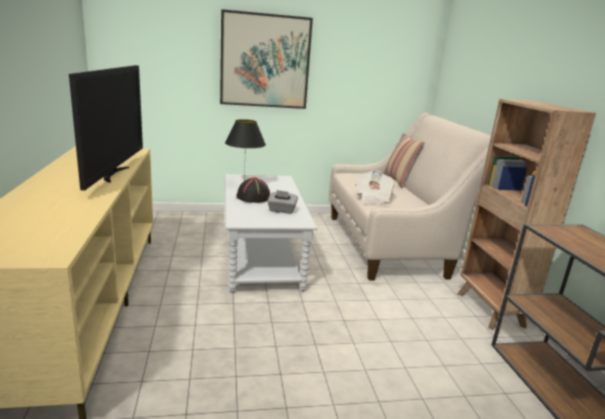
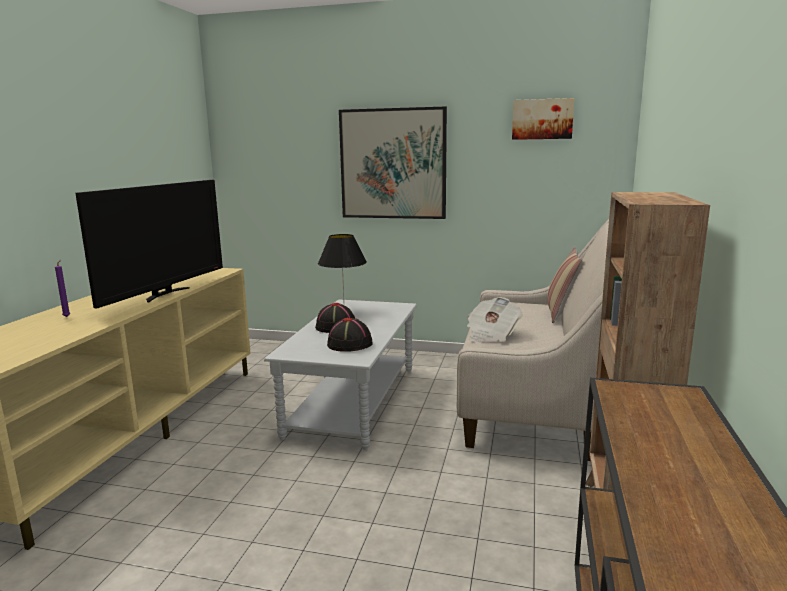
camera: 25 degrees right, 5 degrees down
grey tissue box [267,190,298,214] -> black hat [327,318,372,352]
none -> purple candle [55,260,70,317]
none -> picture [512,98,574,140]

